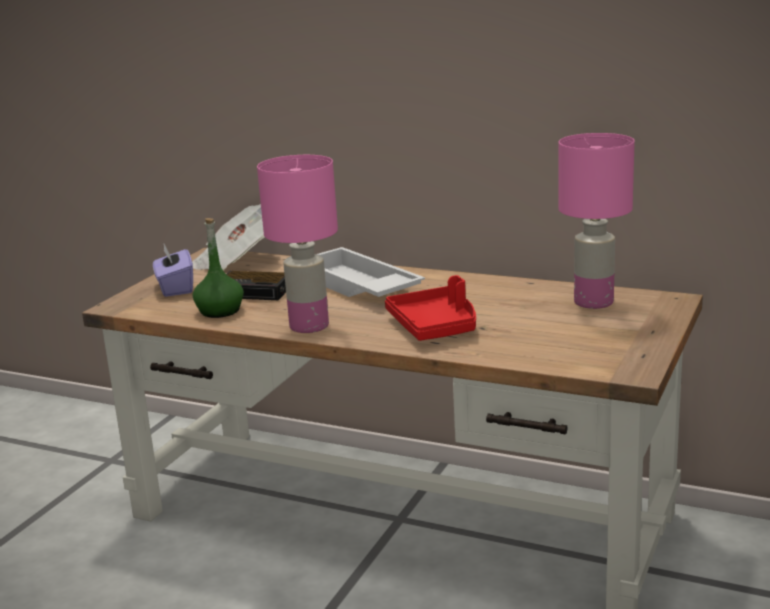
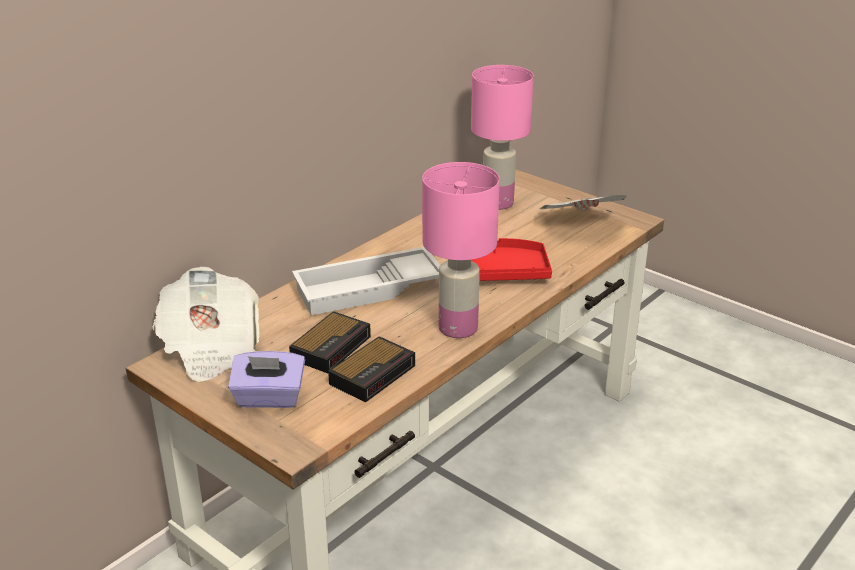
camera: 75 degrees left, 10 degrees up
green bottle [193,218,244,318] -> alarm clock [328,336,415,403]
none -> newspaper [540,195,626,211]

